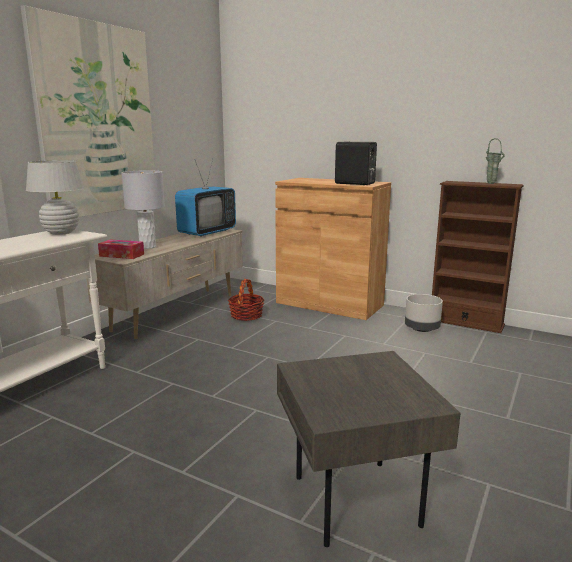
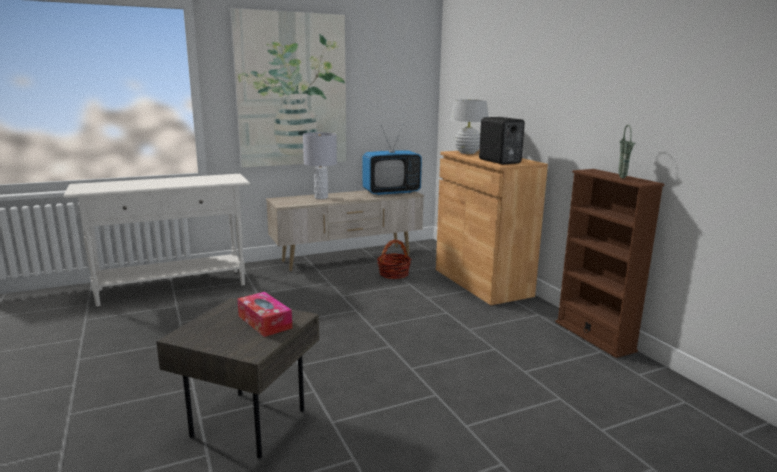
camera: 35 degrees right, 0 degrees up
white table lamp [26,160,84,235] -> white table lamp moved to [450,100,489,154]
tissue box [98,240,144,259] -> tissue box moved to [237,292,292,337]
grey planter [405,294,443,332] -> none

